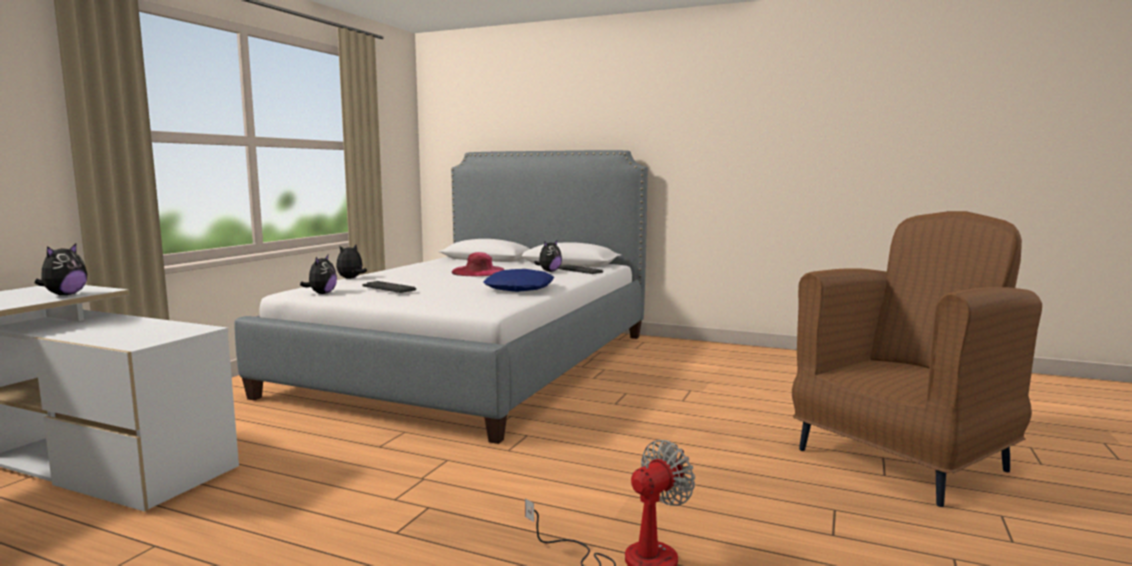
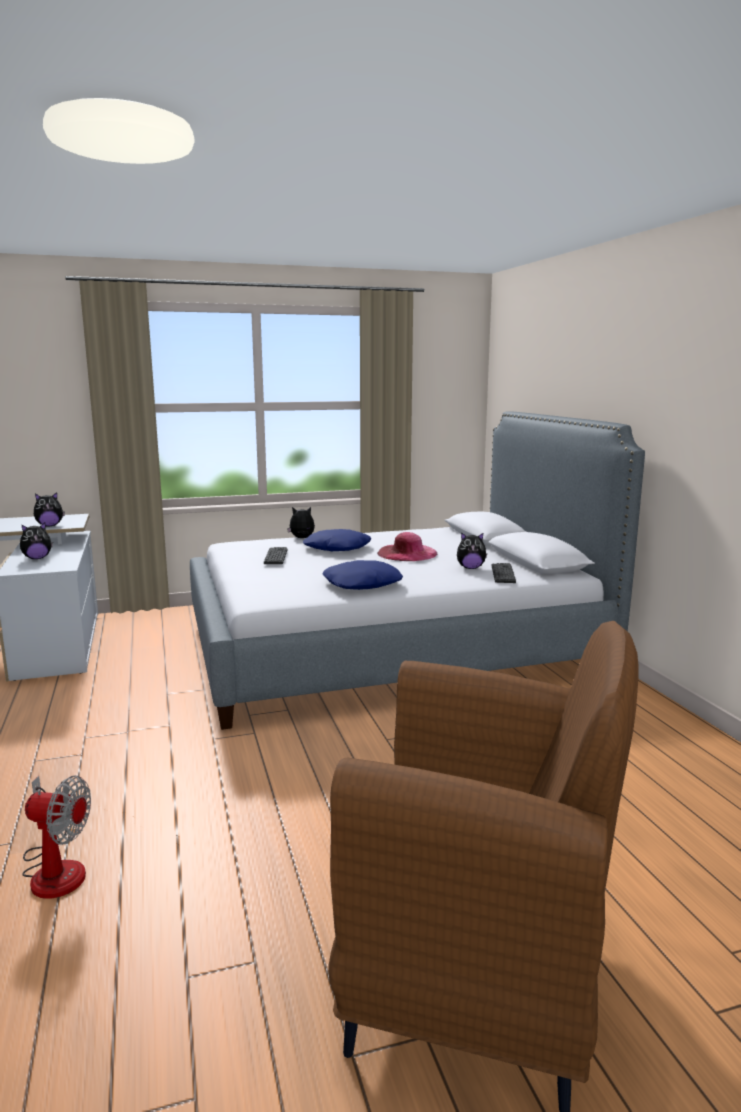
camera: 50 degrees right, 5 degrees up
plush toy [300,255,337,294] -> plush toy moved to [20,523,53,559]
none -> blue pillow [303,529,371,551]

